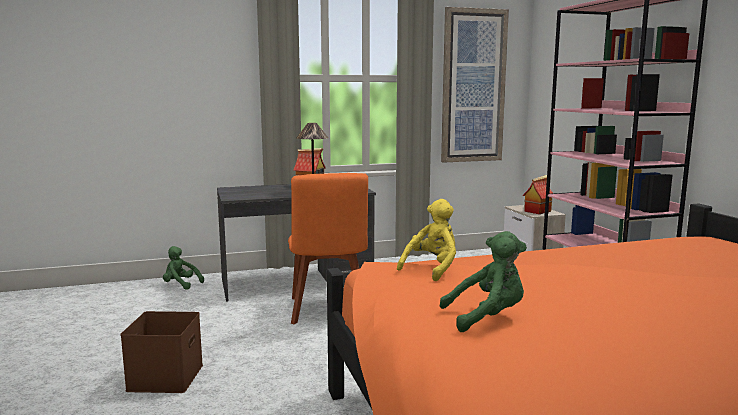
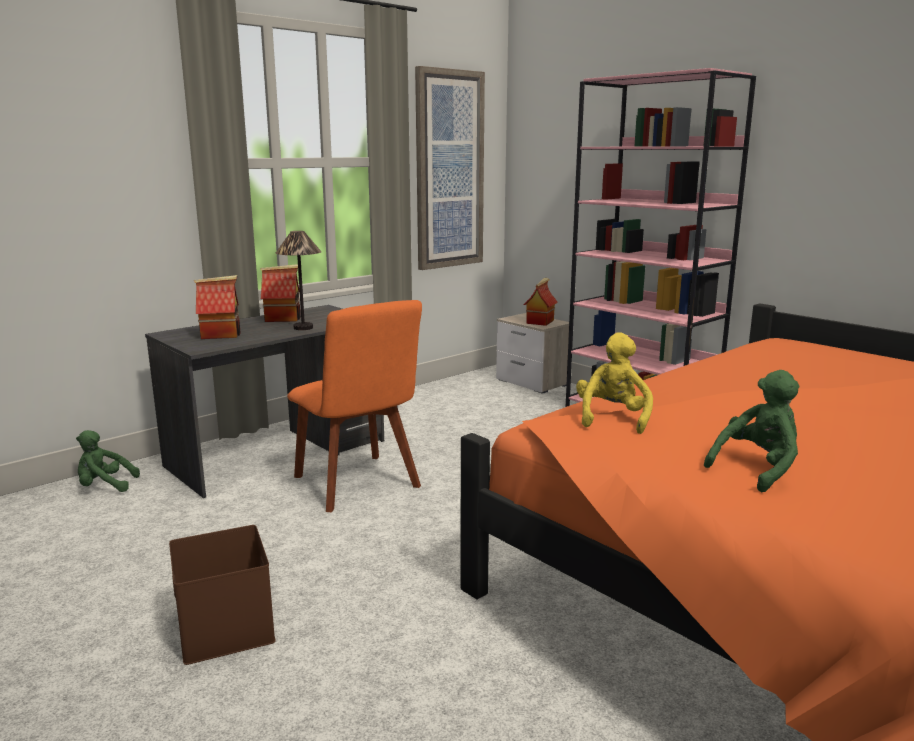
camera: 25 degrees left, 5 degrees up
none -> toy house [194,275,241,339]

